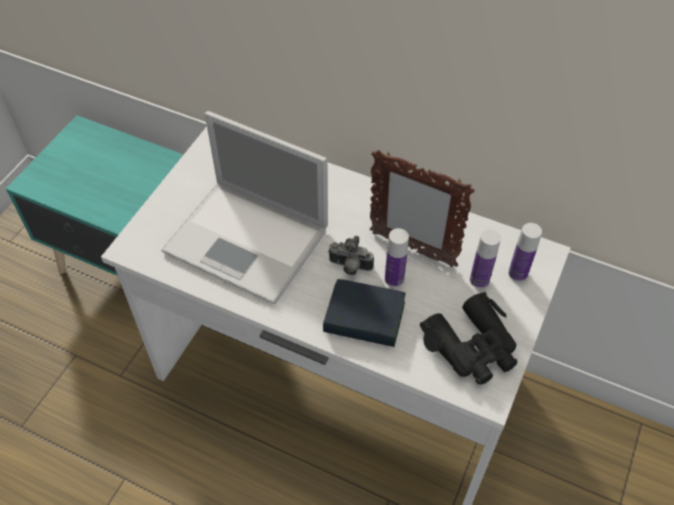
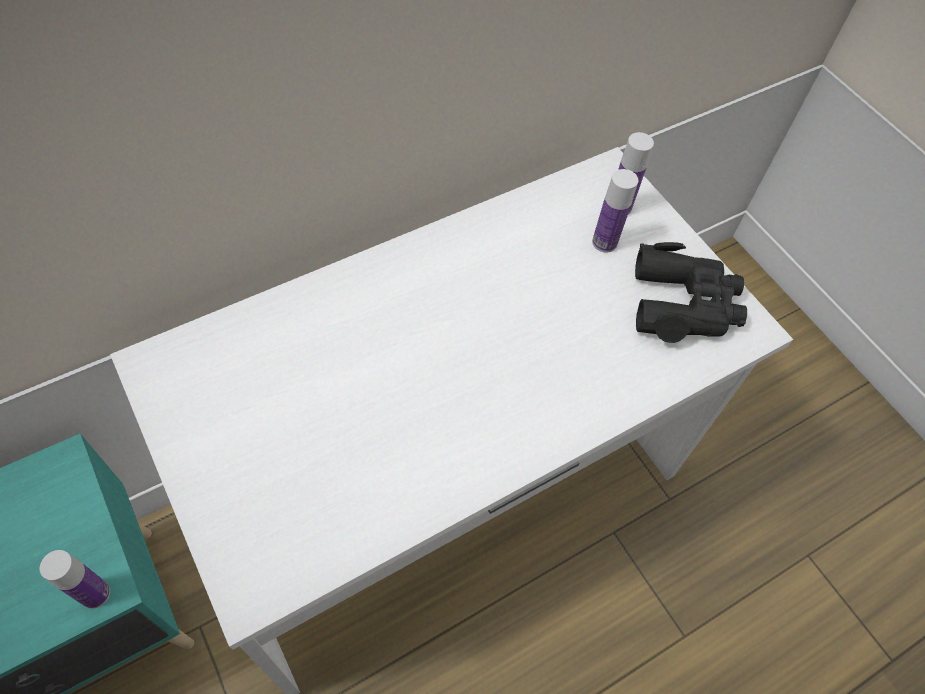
camera: 60 degrees left, 5 degrees up
laptop [161,111,328,305] -> none
book [323,279,406,347] -> none
camera [328,236,374,275] -> none
picture frame [370,150,475,267] -> none
bottle [385,228,409,287] -> bottle moved to [40,550,110,609]

